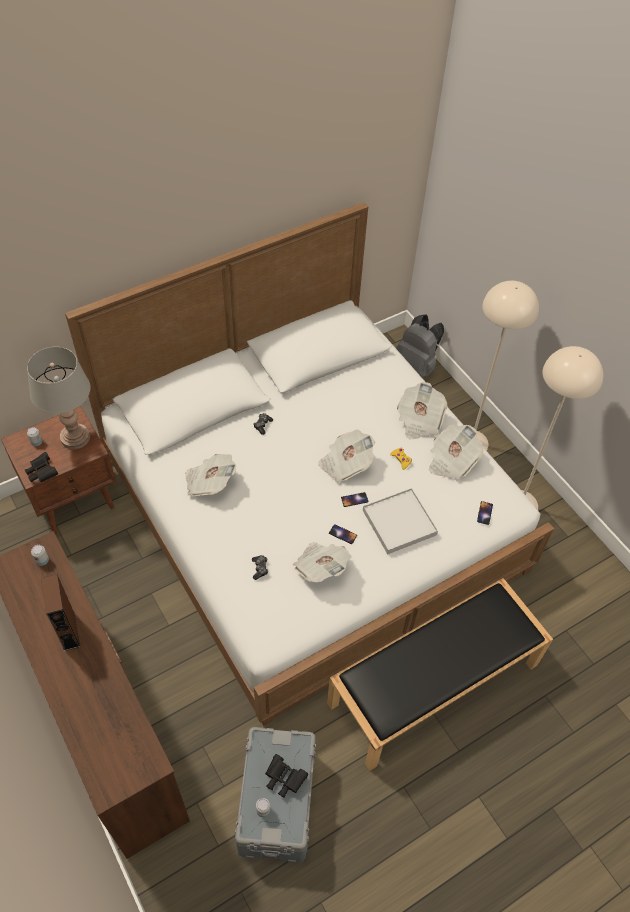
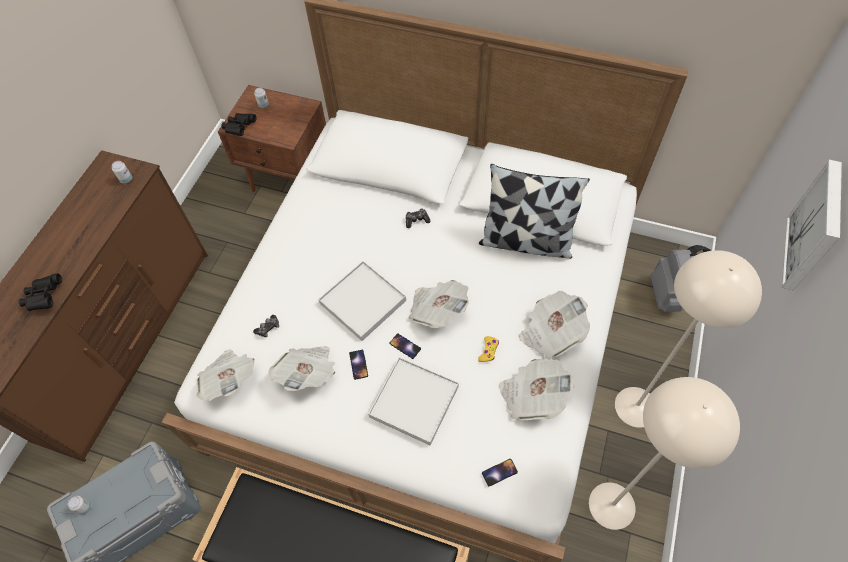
camera: 55 degrees right, 5 degrees up
grey table lamp [27,347,91,449] -> none
brown speaker [41,574,80,651] -> none
newspaper [185,454,236,496] -> newspaper moved to [196,349,255,401]
black binoculars [265,754,308,798] -> black binoculars moved to [19,273,62,311]
none -> white tray [318,261,406,341]
none -> pillow [479,164,590,259]
none -> picture [782,160,842,291]

